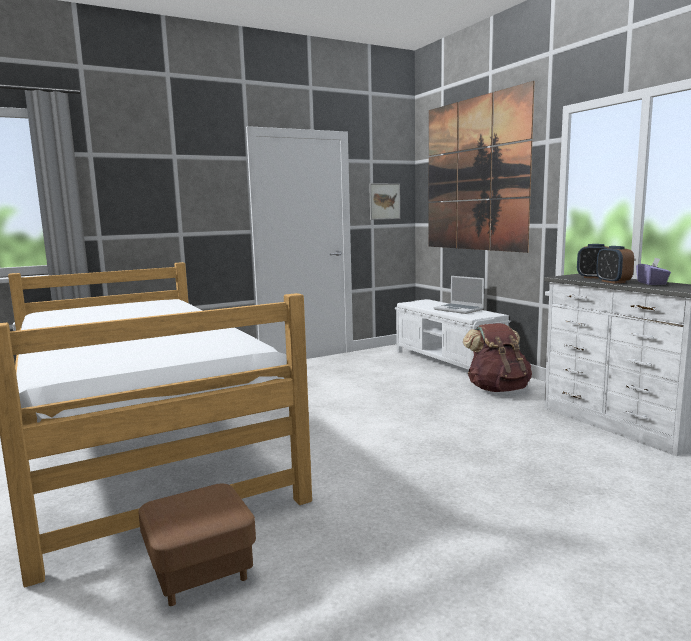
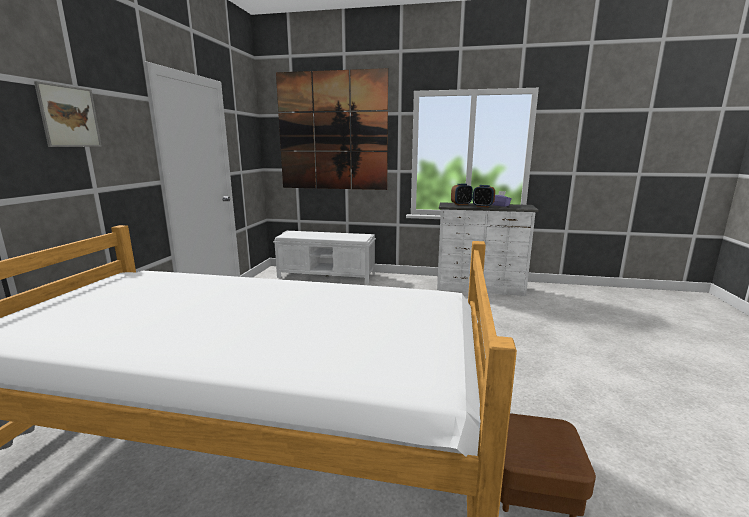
camera: 50 degrees left, 5 degrees up
picture [369,183,400,220] -> picture moved to [34,81,102,147]
laptop [434,276,484,314] -> none
brown backpack [463,323,532,392] -> none

